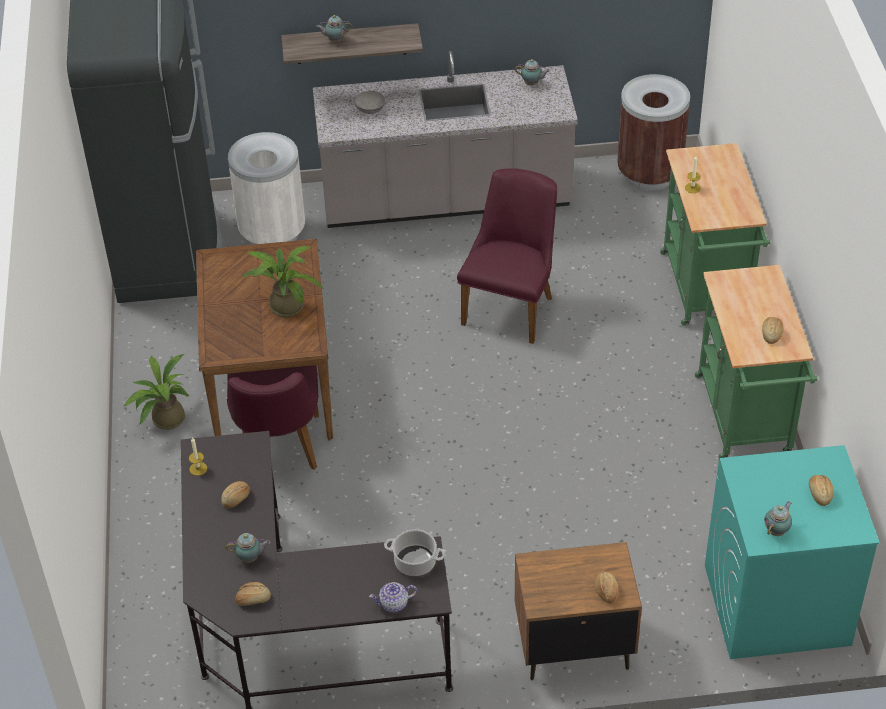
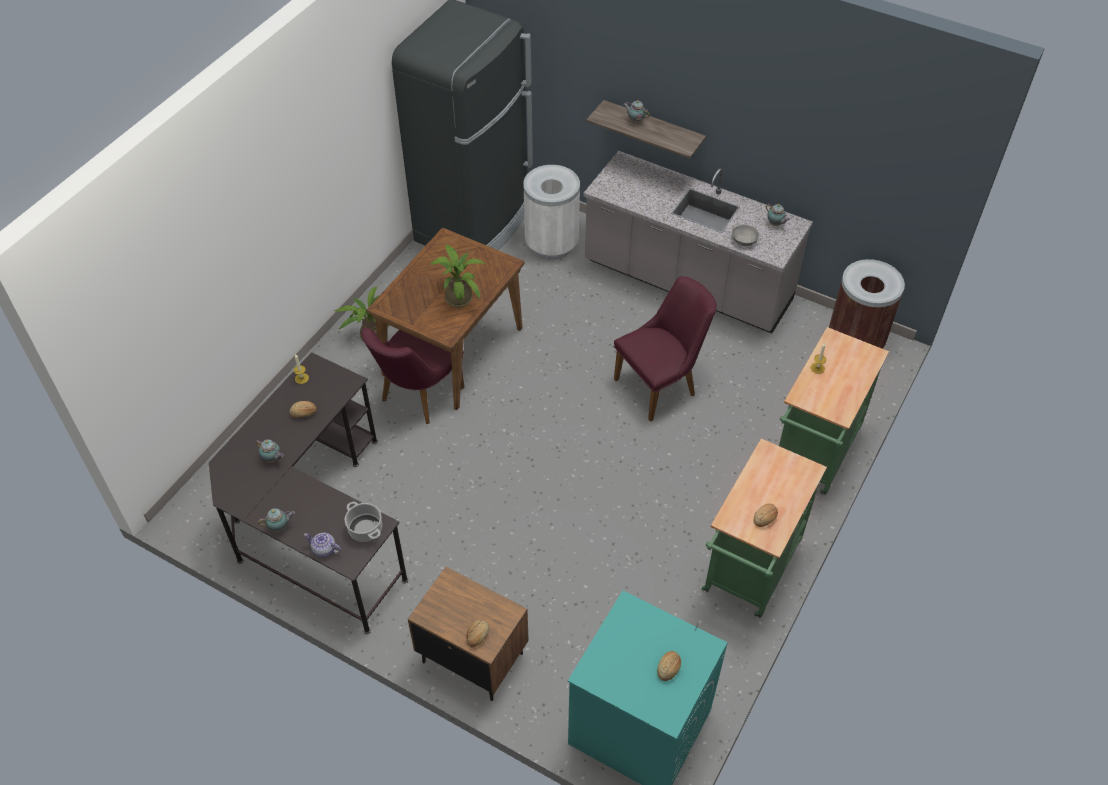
camera: 35 degrees right, 5 degrees up
bread [235,582,271,606] -> none
grey bowl [354,91,385,114] -> grey bowl moved to [732,225,759,246]
teapot [764,501,792,536] -> teapot moved to [258,508,295,532]

